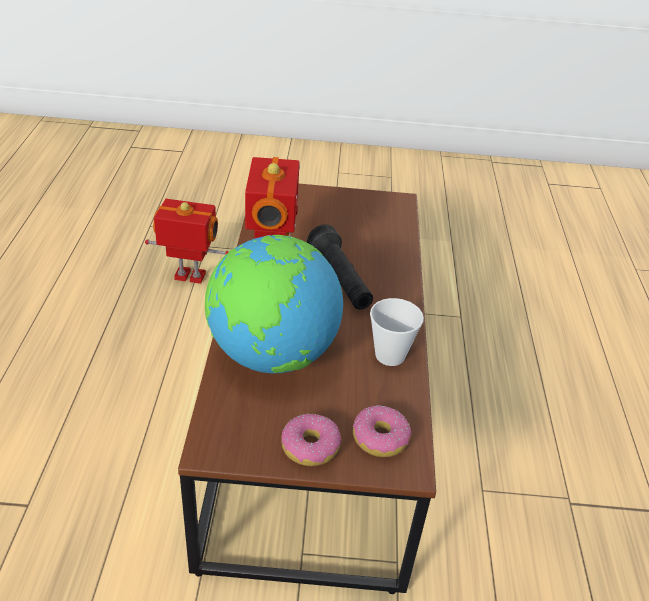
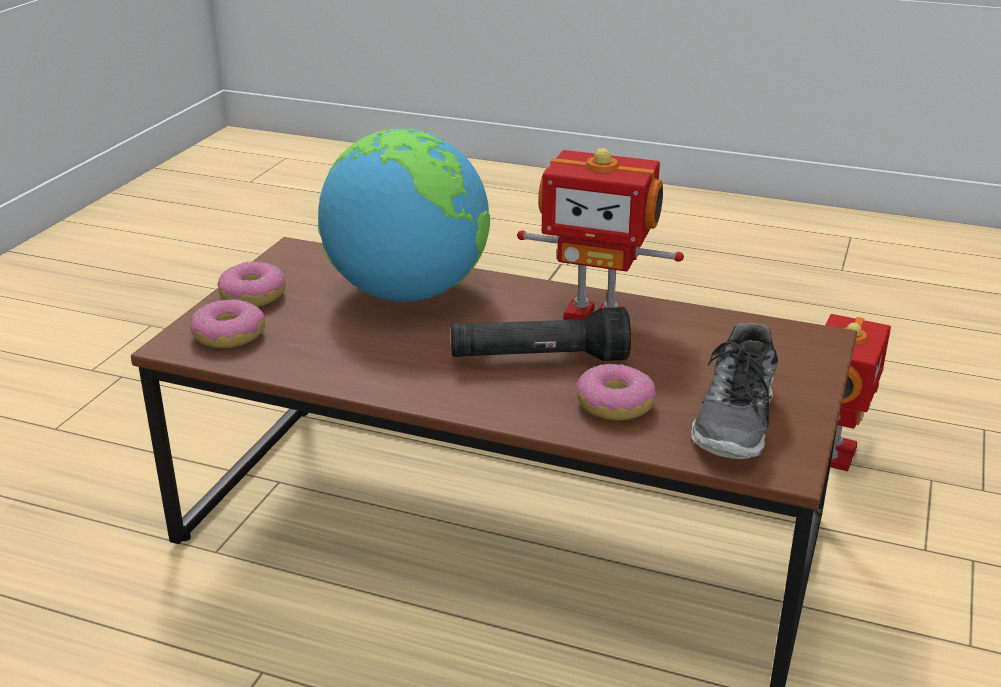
camera: 110 degrees right, 10 degrees down
cup [370,298,424,366] -> none
none -> donut [577,364,656,421]
none -> shoe [691,323,778,459]

